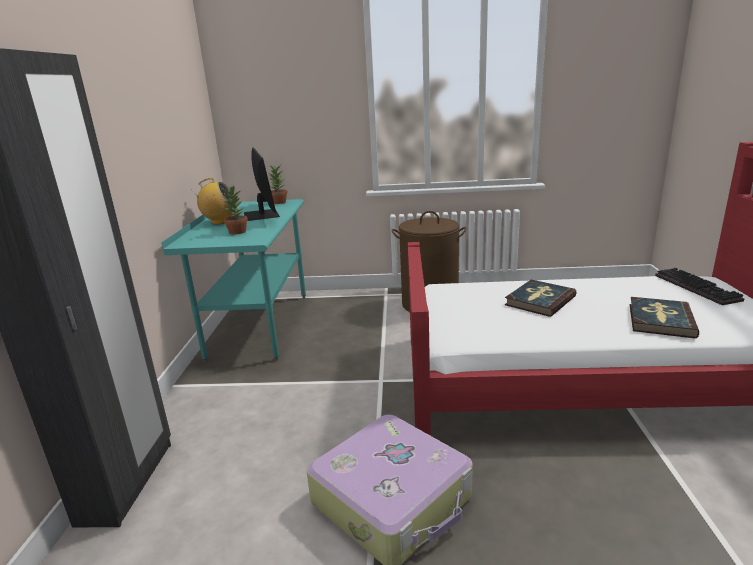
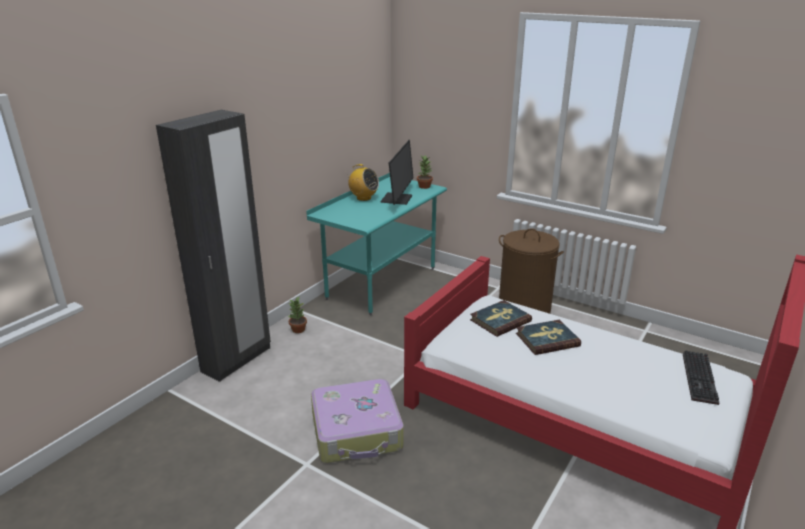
camera: 30 degrees right, 5 degrees up
potted plant [221,185,248,234] -> potted plant moved to [289,297,307,333]
book [630,297,699,338] -> book moved to [470,300,532,337]

